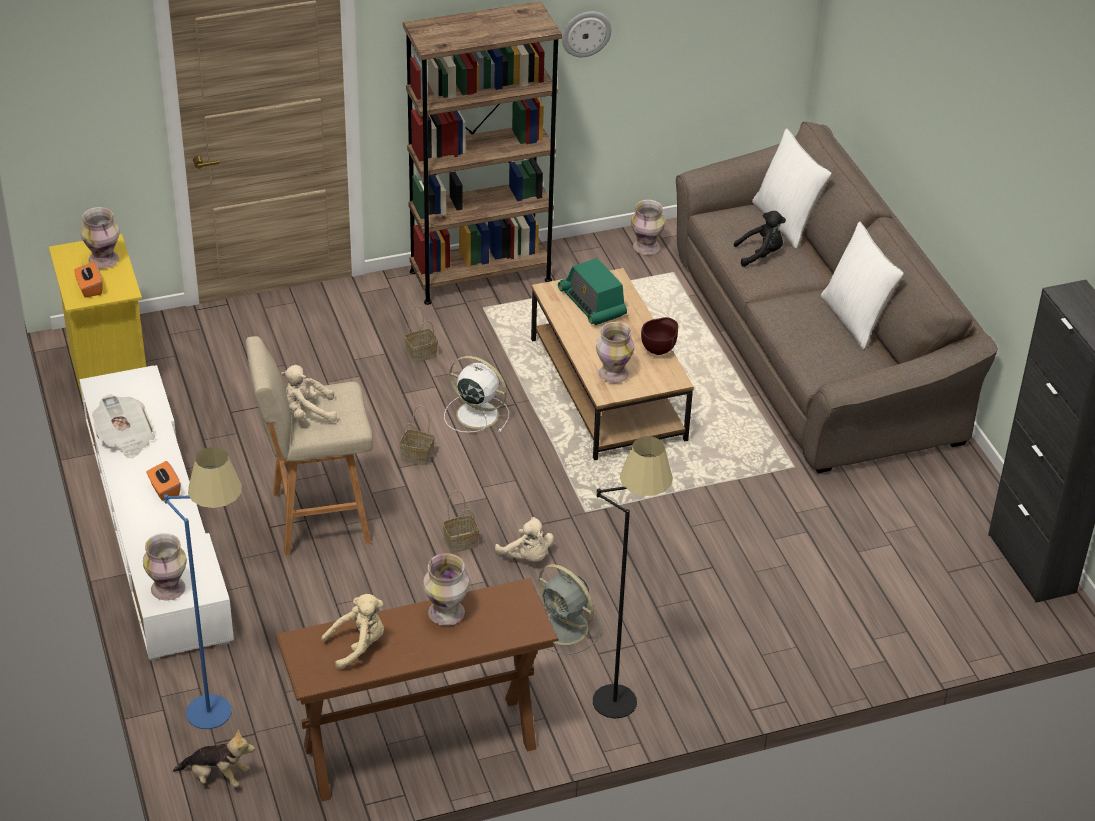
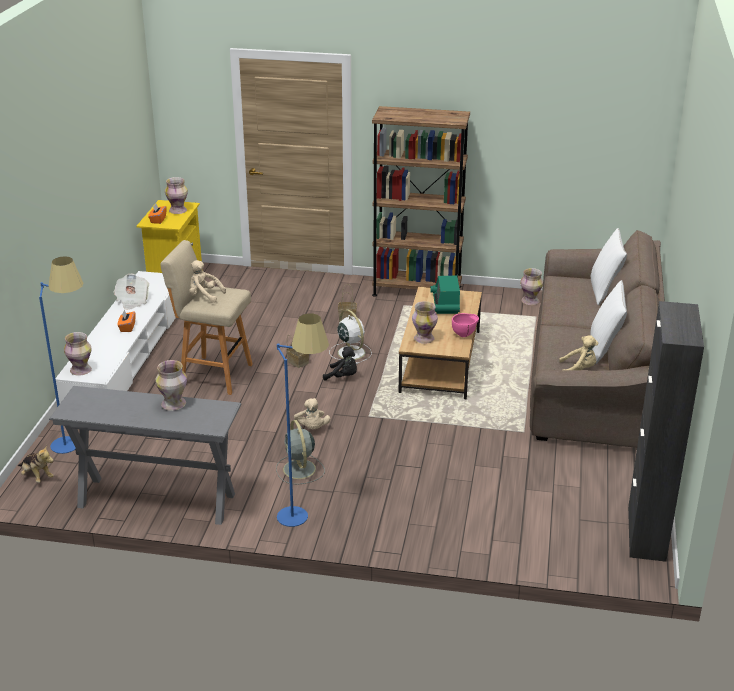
camera: 30 degrees right, 10 degrees down
brown console table [276,578,559,802] -> grey console table [49,386,241,525]
beige plush toy [321,594,384,670] -> beige plush toy moved to [559,335,598,370]
basket [443,490,479,553] -> none
wall clock [562,11,612,57] -> none
black floor lamp [593,436,673,719] -> blue floor lamp [277,313,329,527]
brown bowl [641,317,678,355] -> pink bowl [452,313,479,337]
black plush toy [734,211,786,267] -> black plush toy moved to [323,347,357,380]

